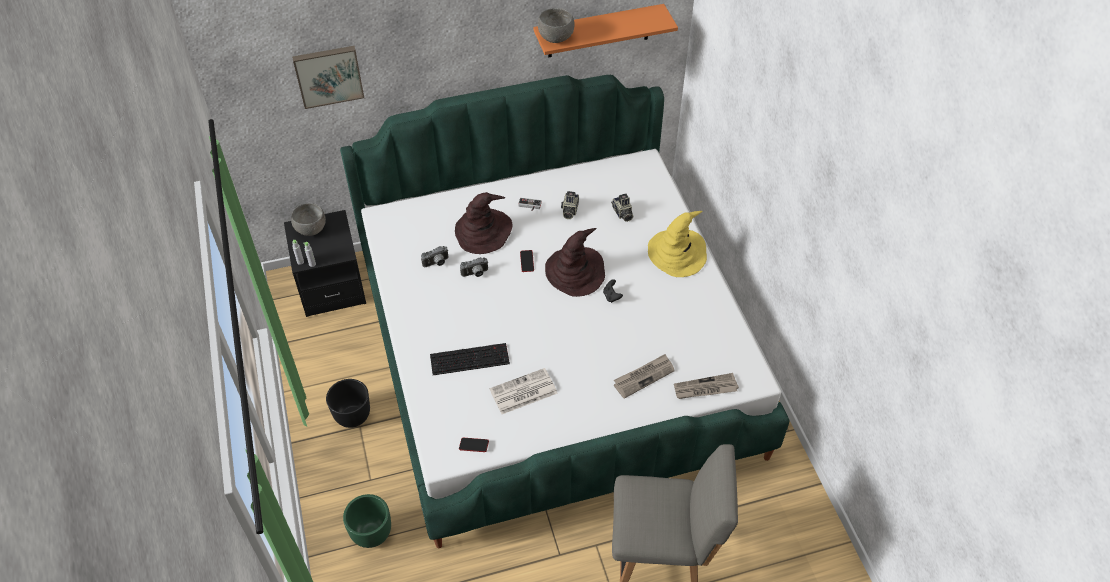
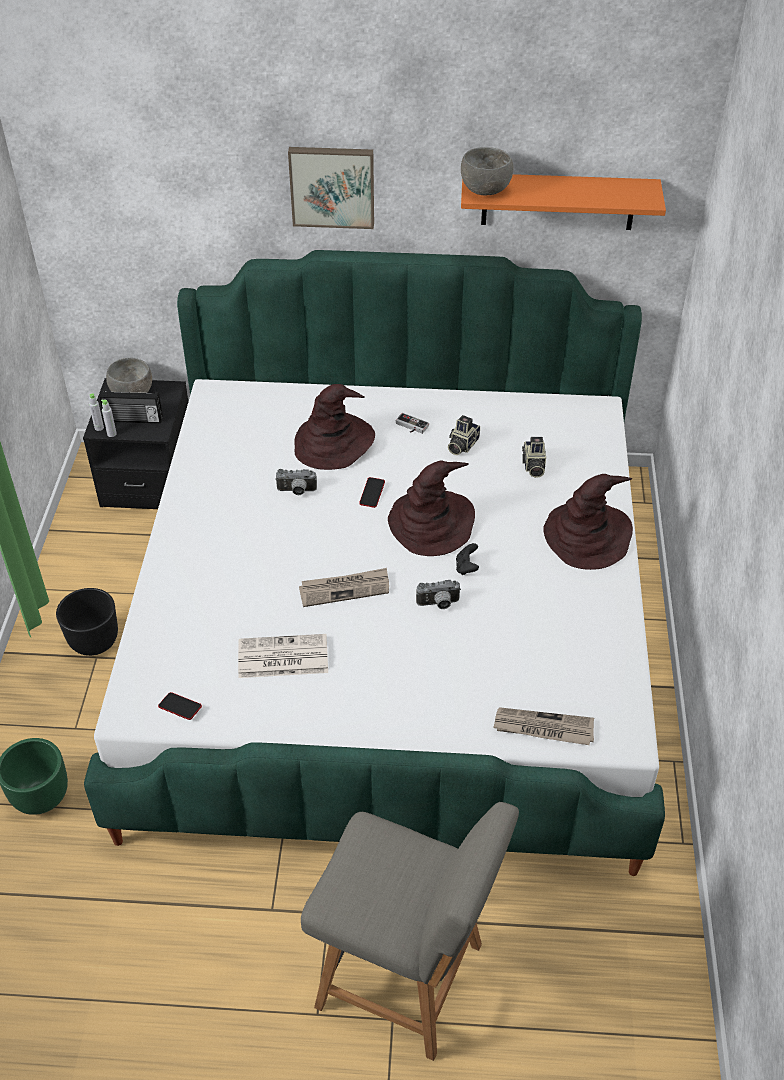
camera: 20 degrees right, 5 degrees down
picture [292,46,364,109] -> picture moved to [288,147,374,229]
camera [421,246,449,267] -> camera moved to [416,580,461,609]
keyboard [430,343,510,375] -> none
newspaper [614,354,675,399] -> newspaper moved to [299,568,389,607]
yellow hat [648,211,707,277] -> brown hat [543,474,633,570]
none -> radio [100,390,163,423]

